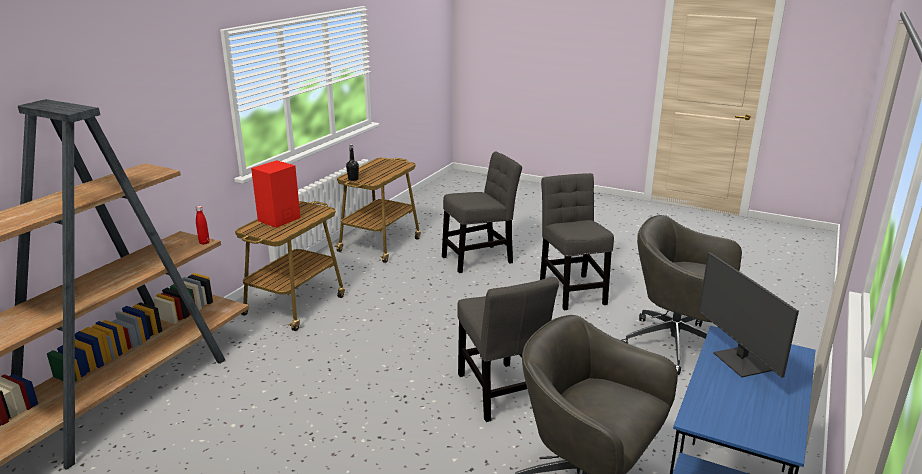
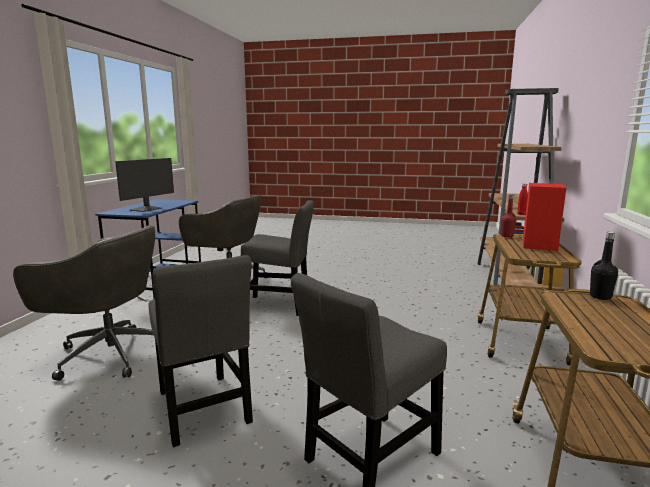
camera: 165 degrees right, 10 degrees down
grey chair [457,277,559,422] -> grey chair turned 135 degrees clockwise [241,200,314,316]
monitor [699,252,799,378] -> monitor turned 60 degrees clockwise [115,158,174,212]
none -> red bottle [500,195,517,237]

